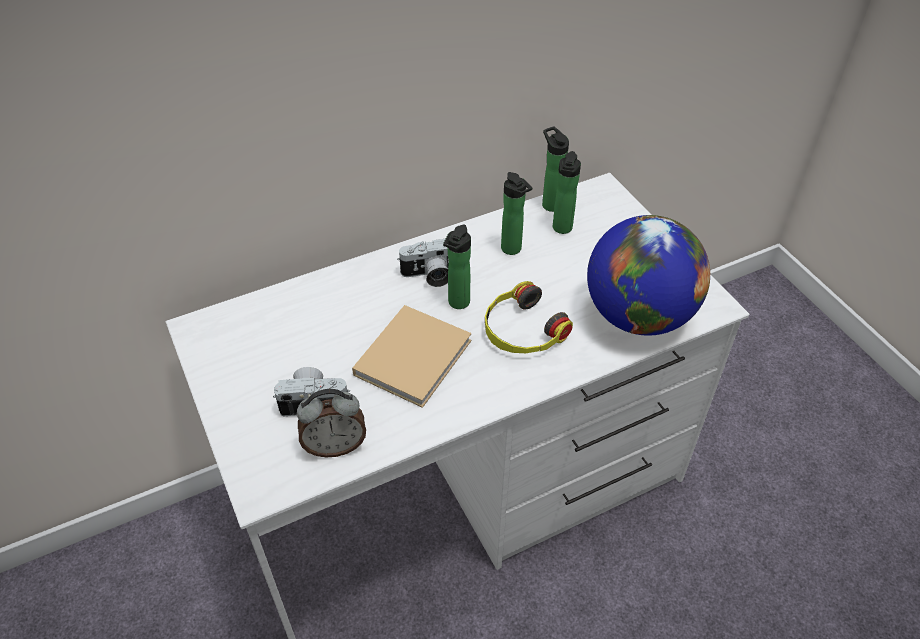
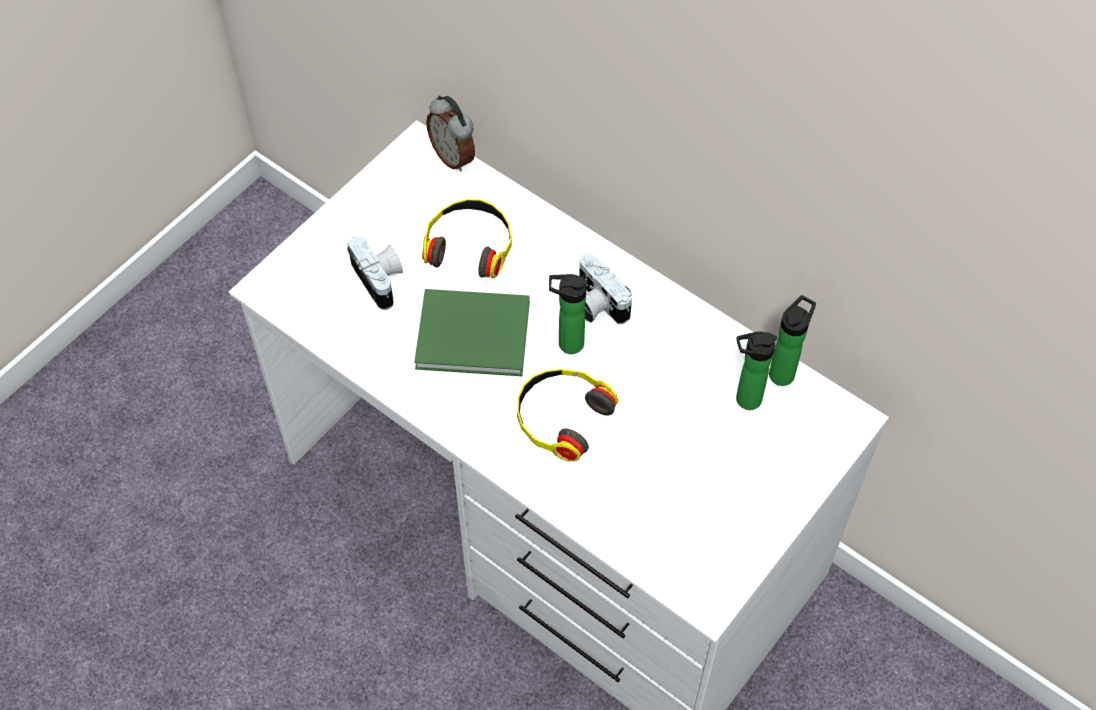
camera: 65 degrees right, 10 degrees up
alarm clock [297,389,366,458] -> alarm clock moved to [426,95,475,172]
beige book [352,305,472,408] -> green book [414,289,530,376]
bottle [501,172,532,255] -> none
globe [587,215,710,336] -> none
none -> headphones [422,199,512,278]

